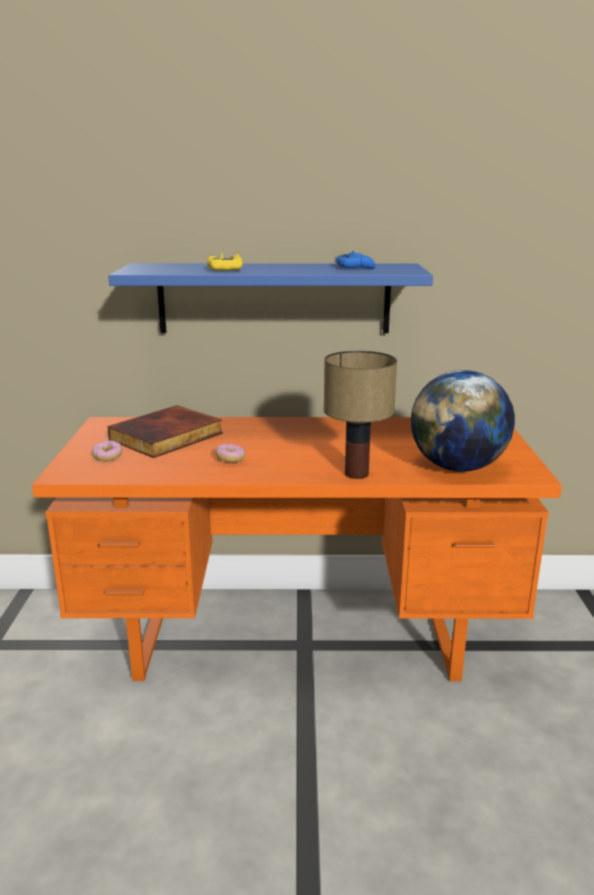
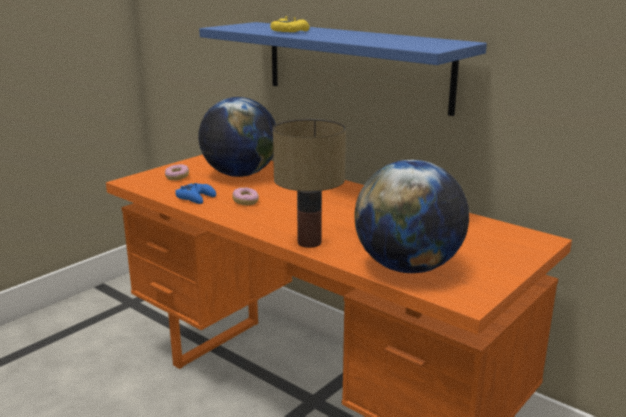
camera: 40 degrees right, 0 degrees up
book [107,405,223,458] -> globe [198,97,276,177]
blue game controller [335,251,376,269] -> blue game controller moved to [175,183,216,204]

